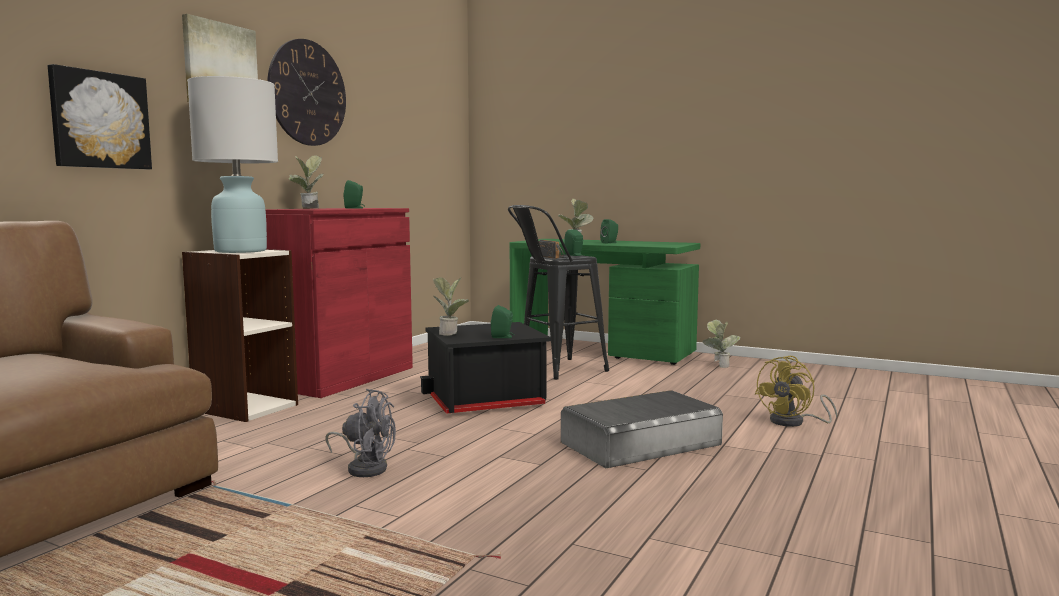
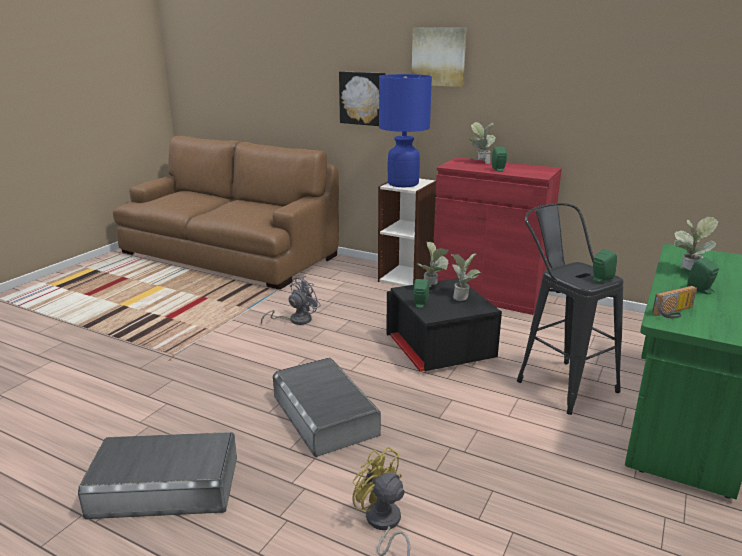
camera: 90 degrees right, 15 degrees up
white table lamp [187,76,278,253] -> blue table lamp [379,74,432,187]
wall clock [267,39,346,146] -> none
grey fan [326,389,396,477] -> grey fan turned 150 degrees counterclockwise [261,276,321,325]
radio [539,240,564,259] -> radio moved to [652,286,697,318]
potted plant [703,320,740,368] -> potted plant moved to [452,254,482,301]
none -> grey storage box [78,432,237,519]

